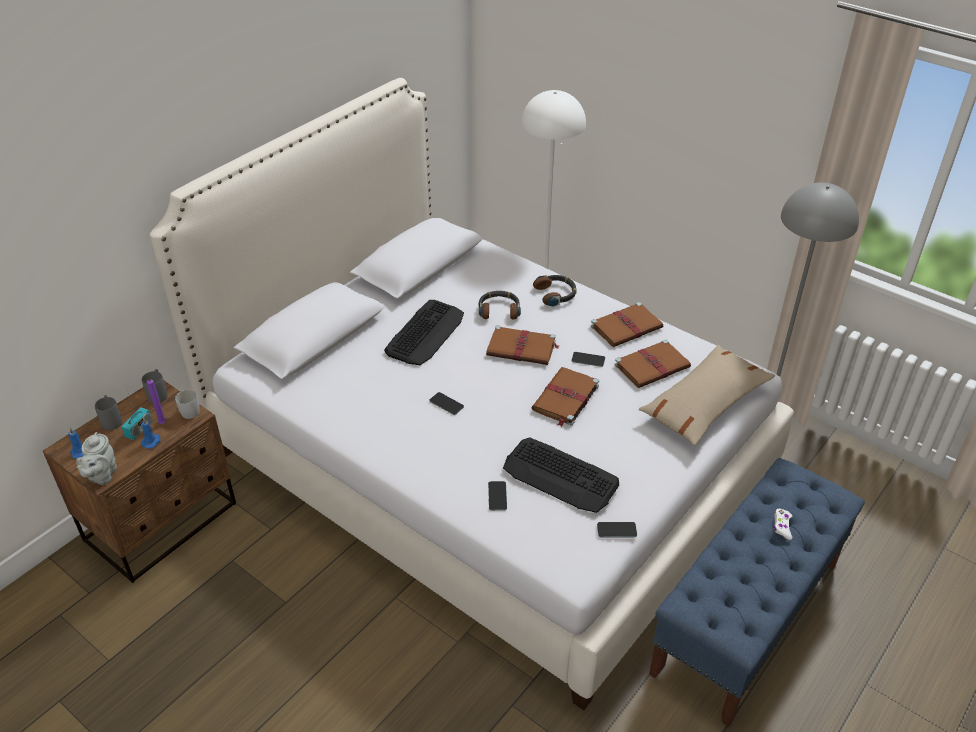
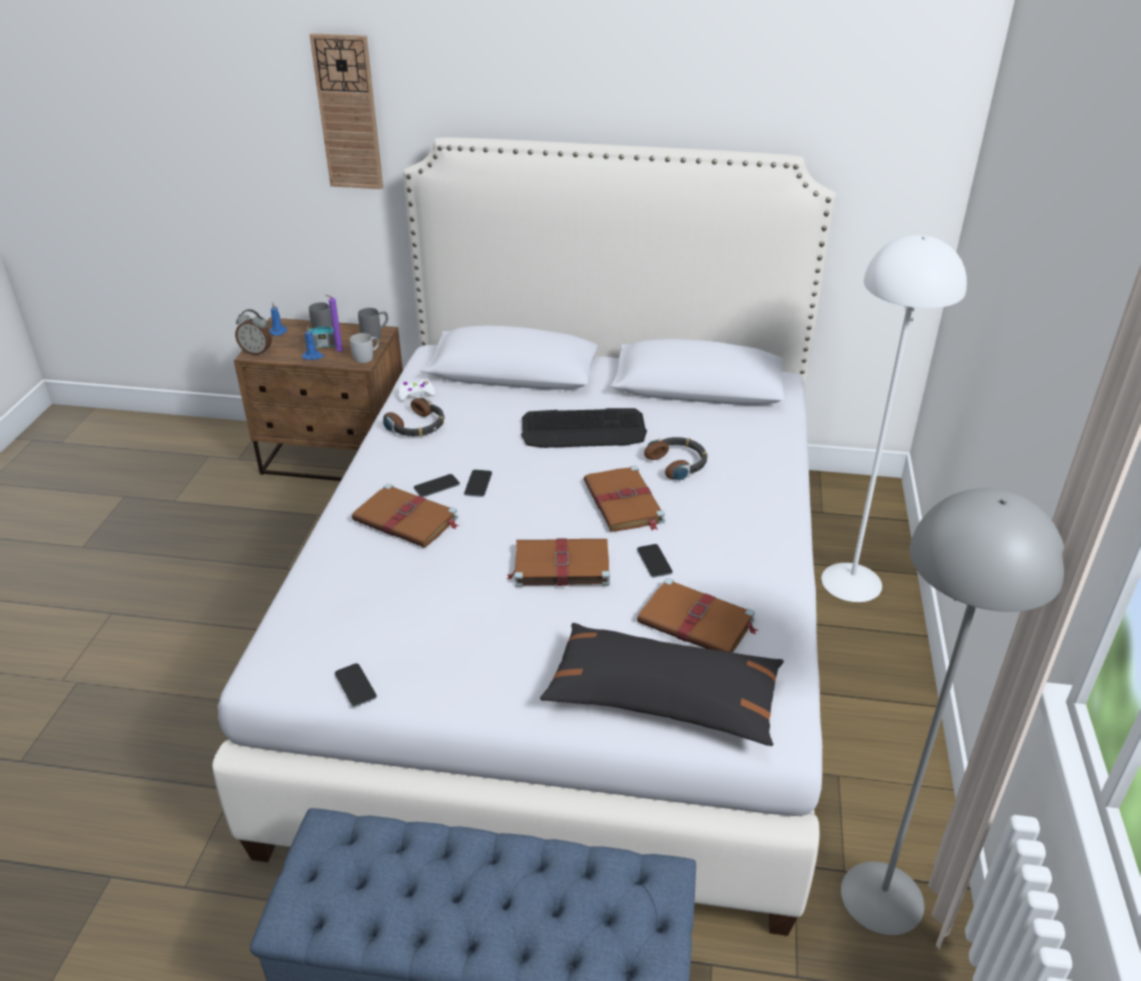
camera: 60 degrees right, 5 degrees down
grey teapot [76,432,117,485] -> alarm clock [235,309,272,355]
phone [488,481,507,511] -> phone moved to [414,474,460,497]
keyboard [503,437,619,513] -> none
headphones [533,275,577,307] -> headphones moved to [383,397,445,436]
brown book [591,302,663,347] -> brown book moved to [352,484,459,548]
beige pillow [639,345,775,446] -> black pillow [540,623,784,746]
white game controller [774,509,793,540] -> white game controller moved to [399,379,435,401]
none -> wall clock [310,33,383,189]

